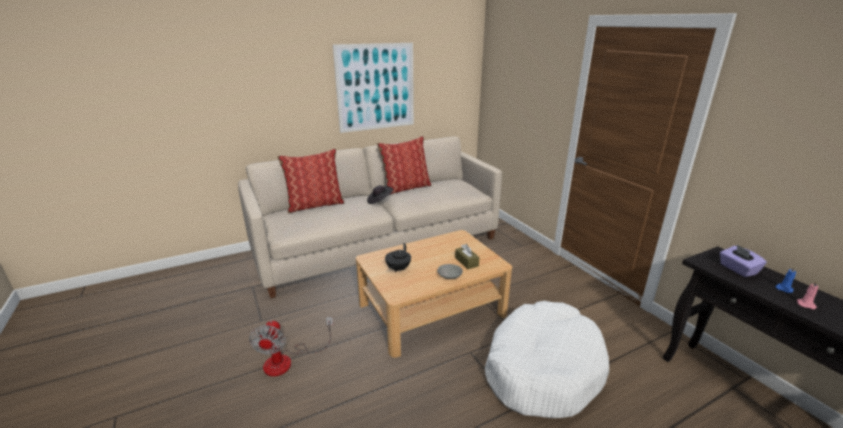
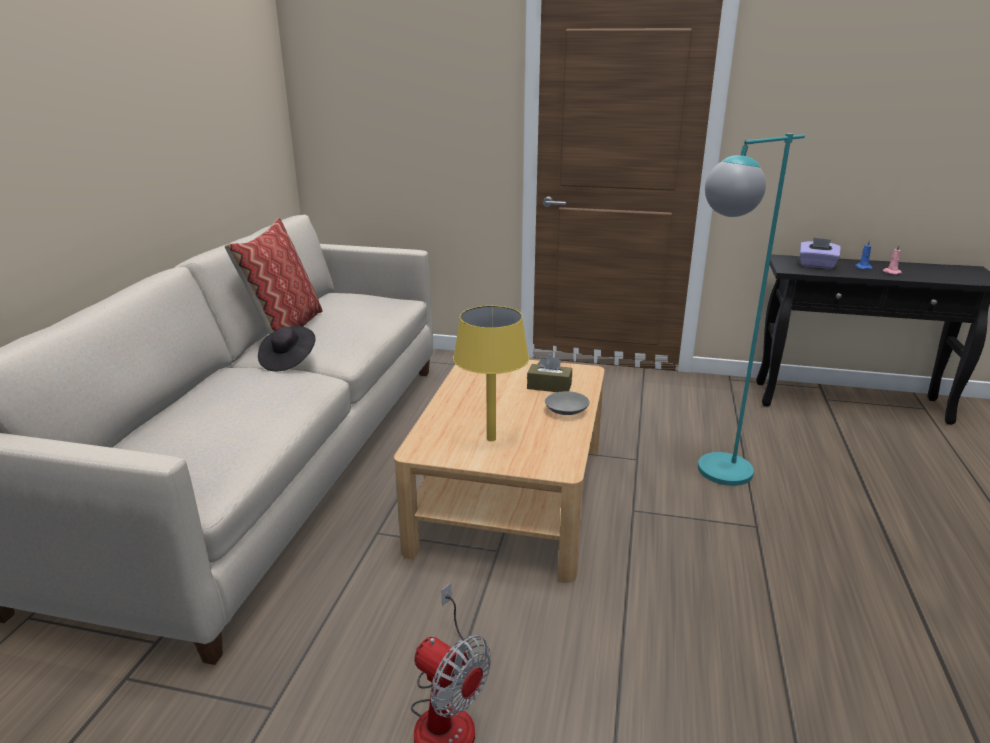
camera: 50 degrees left, 0 degrees up
pillow [277,148,344,213] -> none
picture [333,43,414,133] -> none
black teapot [385,243,411,273] -> yellow table lamp [453,306,529,441]
white dog bed [485,301,609,418] -> turquoise floor lamp [698,133,805,486]

